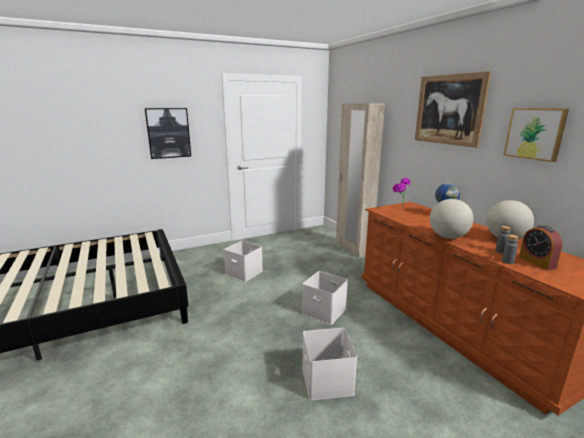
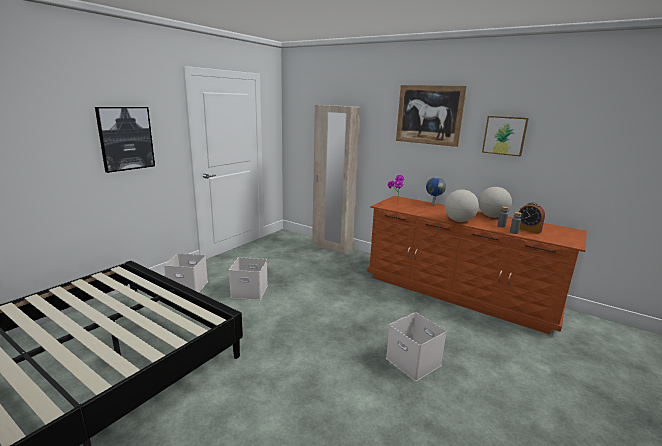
camera: 30 degrees left, 0 degrees up
white storage box [302,271,348,325] -> white storage box moved to [164,253,208,292]

